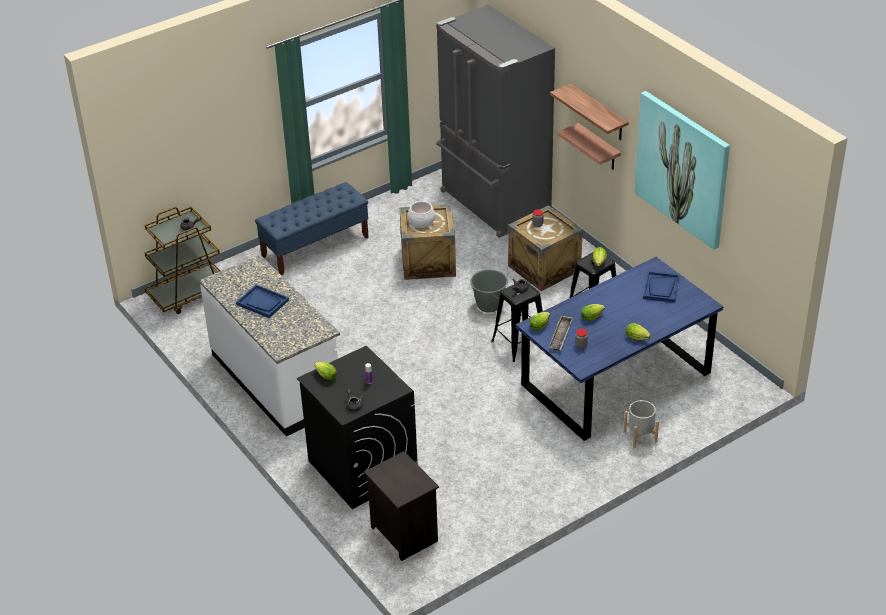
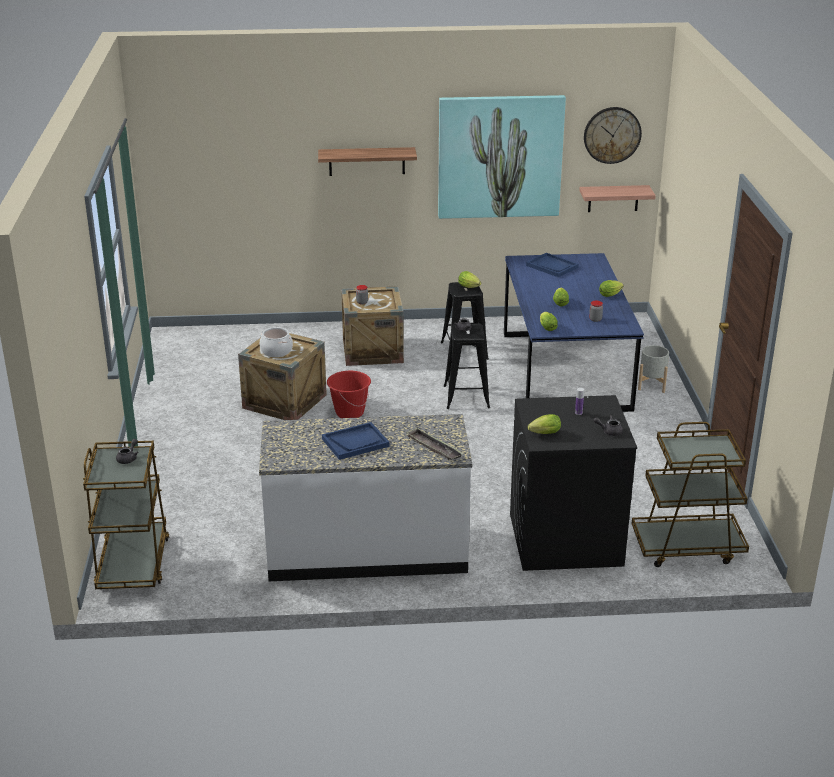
camera: 60 degrees left, 10 degrees down
blue bench [255,182,369,275] -> none
black nightstand [364,451,439,561] -> brown cart [631,422,749,567]
grey fridge [436,5,555,238] -> none
grey bucket [470,269,508,313] -> none
tray [549,315,573,351] -> tray moved to [405,428,464,460]
shelf [558,123,621,169] -> shelf moved to [579,185,656,212]
none -> red bucket [327,371,371,418]
none -> wall clock [584,107,642,164]

